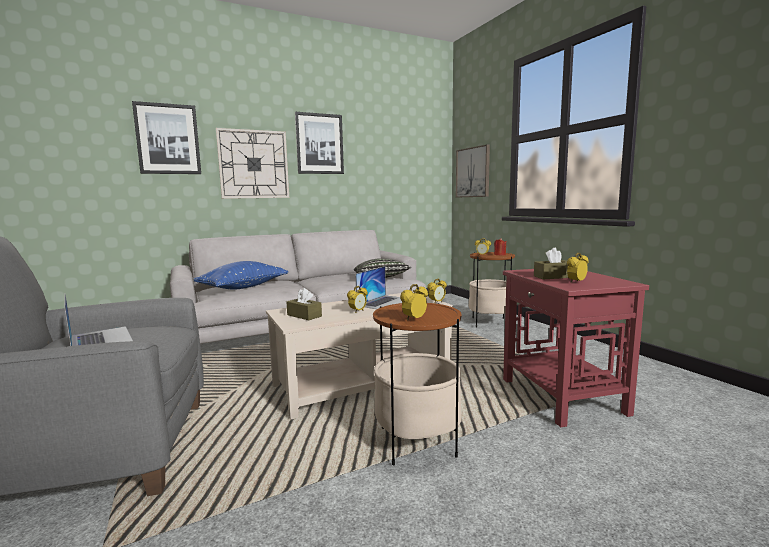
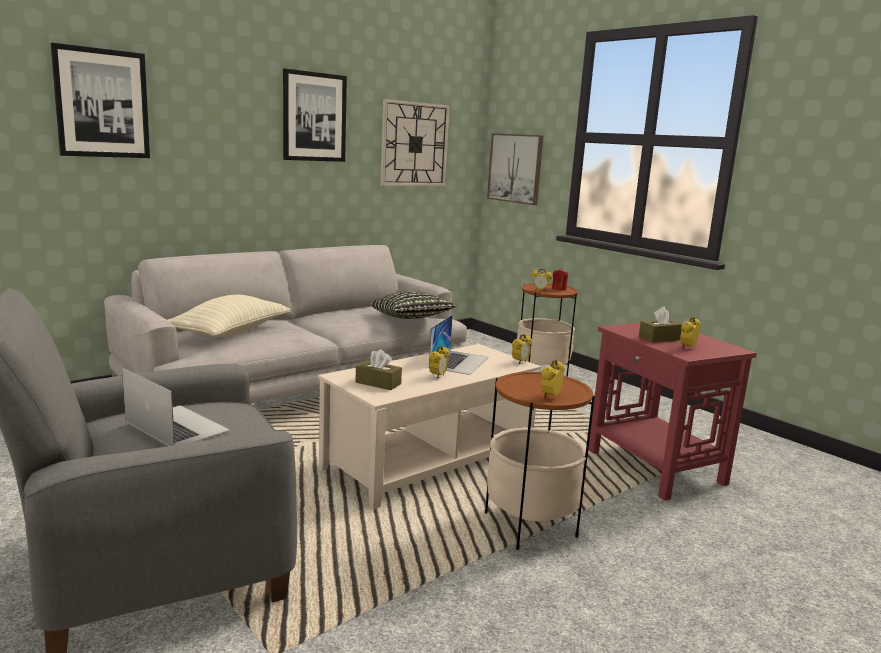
camera: 15 degrees left, 5 degrees up
blue pillow [193,261,288,290] -> beige pillow [168,295,291,337]
wall clock [216,128,289,199] -> wall clock moved to [380,99,450,186]

